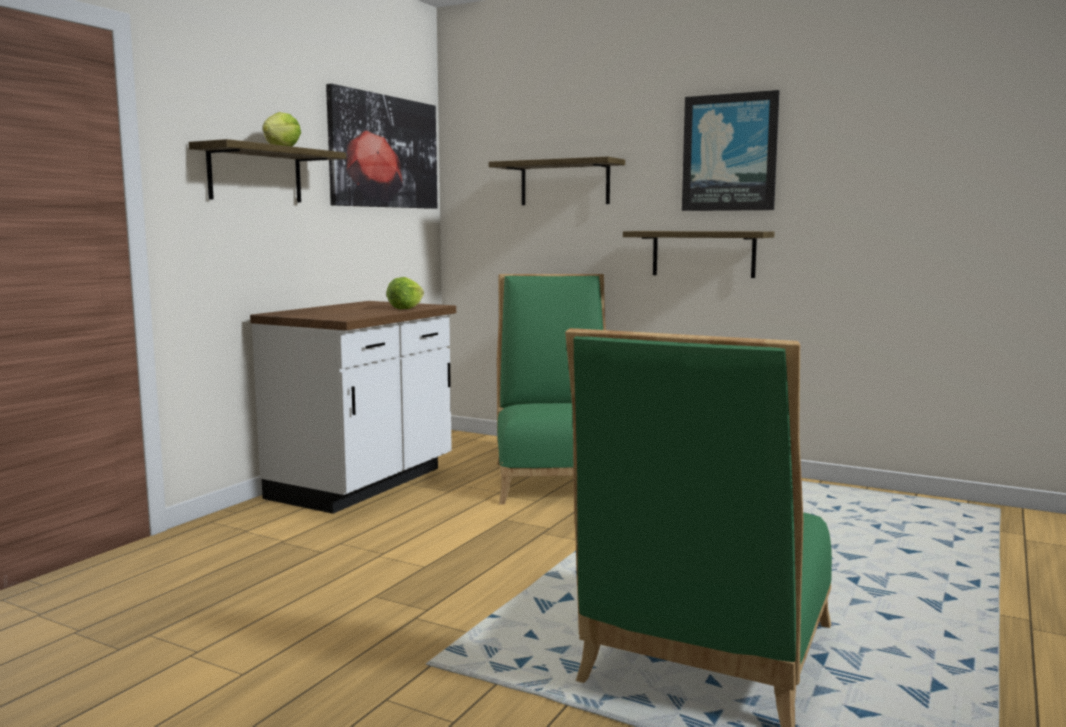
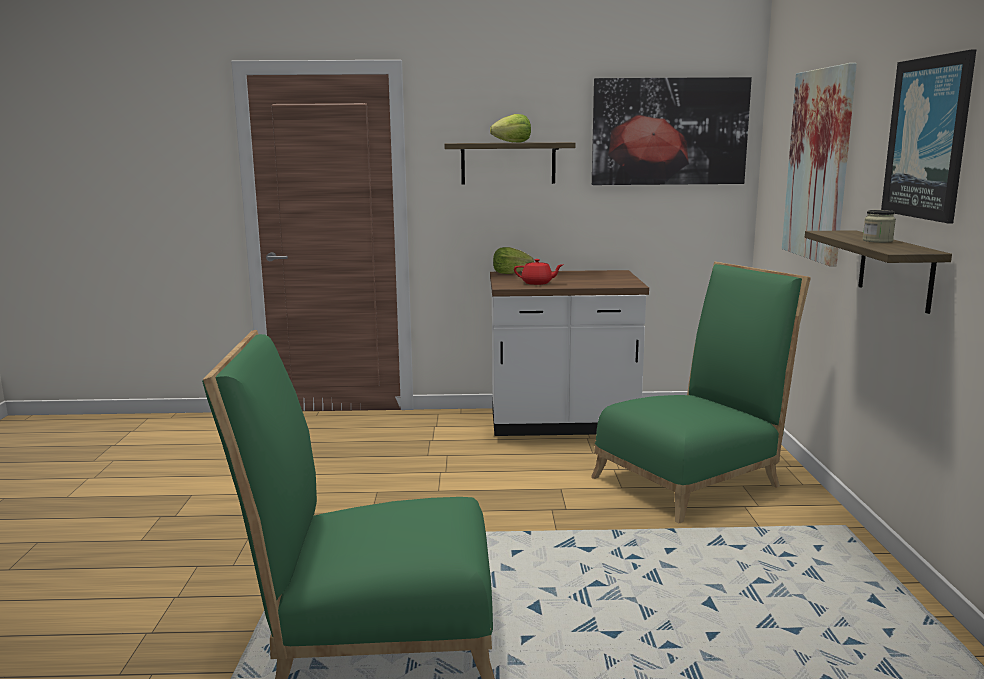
camera: 60 degrees right, 5 degrees up
lettuce [386,277,424,309] -> lettuce moved to [493,247,534,274]
shelf [489,157,625,205] -> picture [782,63,857,267]
none -> red teapot [514,259,563,285]
none -> jar [863,210,896,243]

